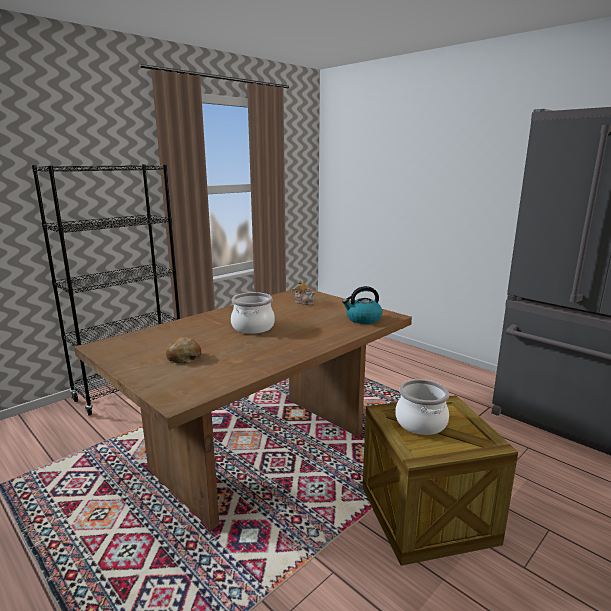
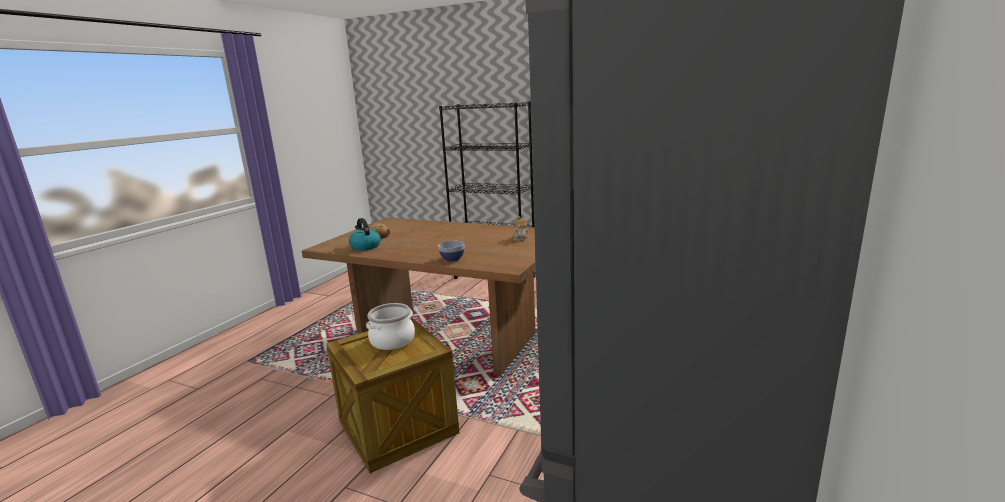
camera: 70 degrees right, 0 degrees up
cooking pot [231,292,275,334] -> none
kettle [342,286,382,324] -> kettle moved to [349,218,381,251]
none -> bowl [438,241,464,262]

